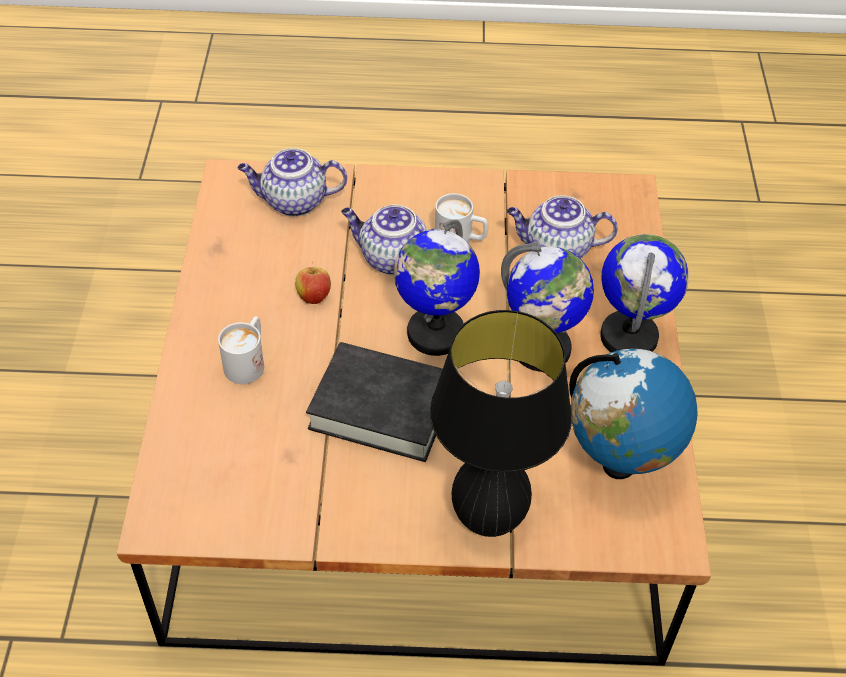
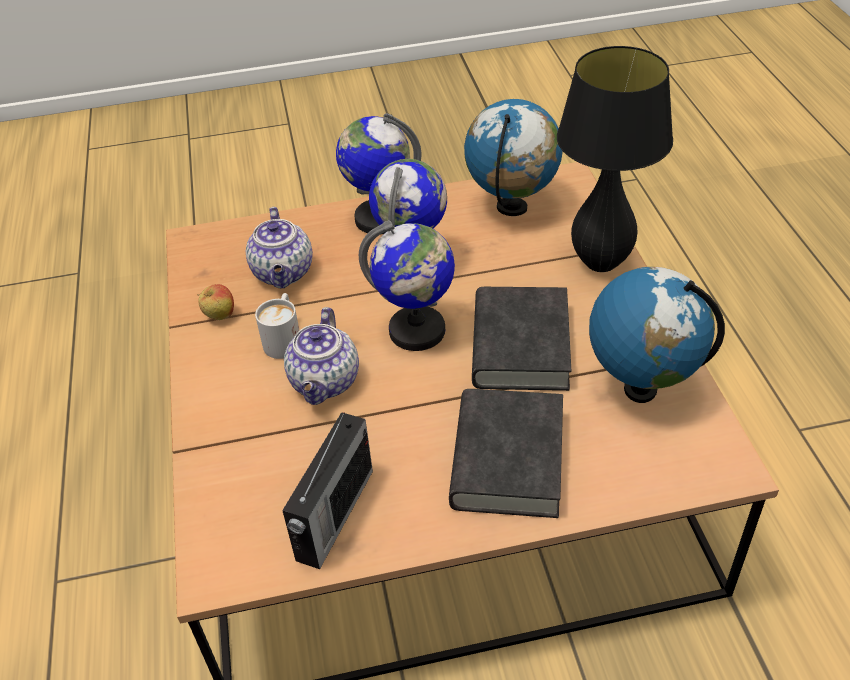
camera: 100 degrees left, 5 degrees down
white mug [218,316,264,384] -> black book [449,389,563,518]
teapot [237,148,347,216] -> none
apple [295,262,331,304] -> apple moved to [197,284,234,320]
none -> radio [282,412,373,569]
none -> globe [589,267,725,403]

